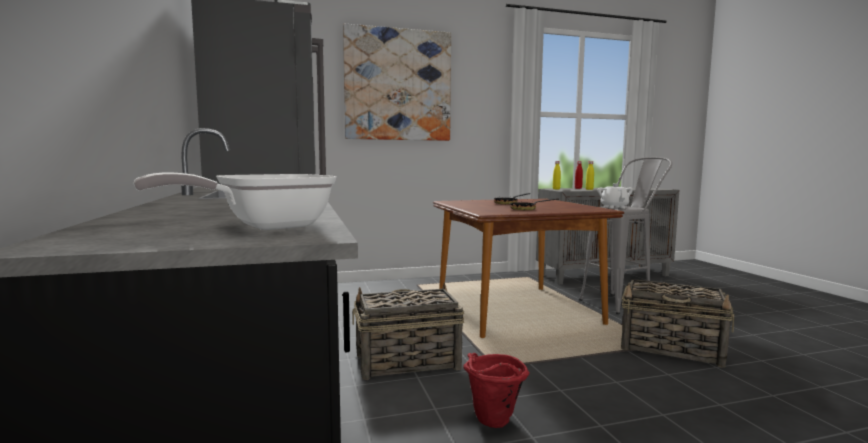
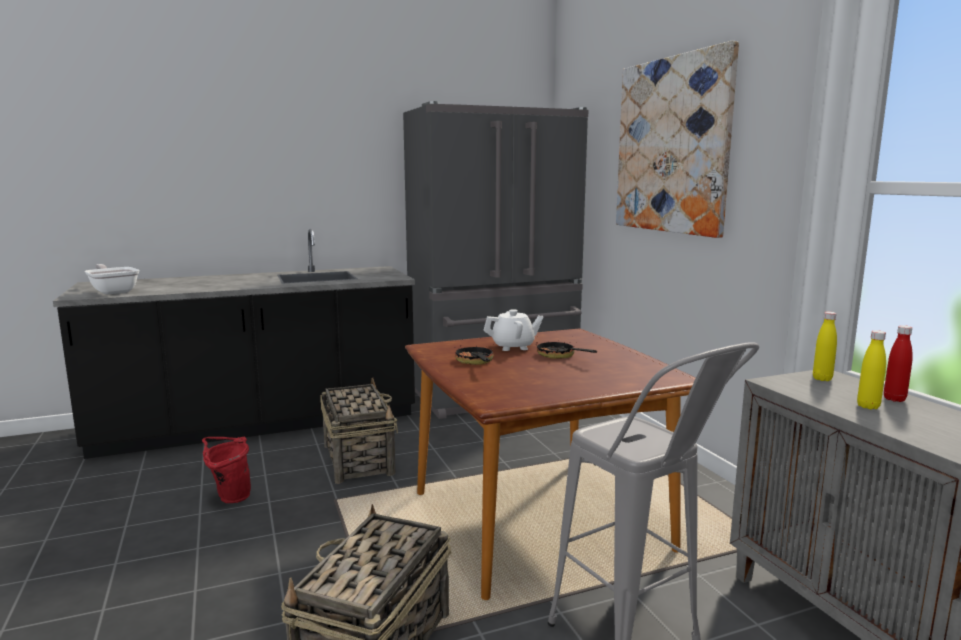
camera: 85 degrees right, 5 degrees up
white teapot [598,183,633,209] -> white teapot moved to [484,309,544,351]

